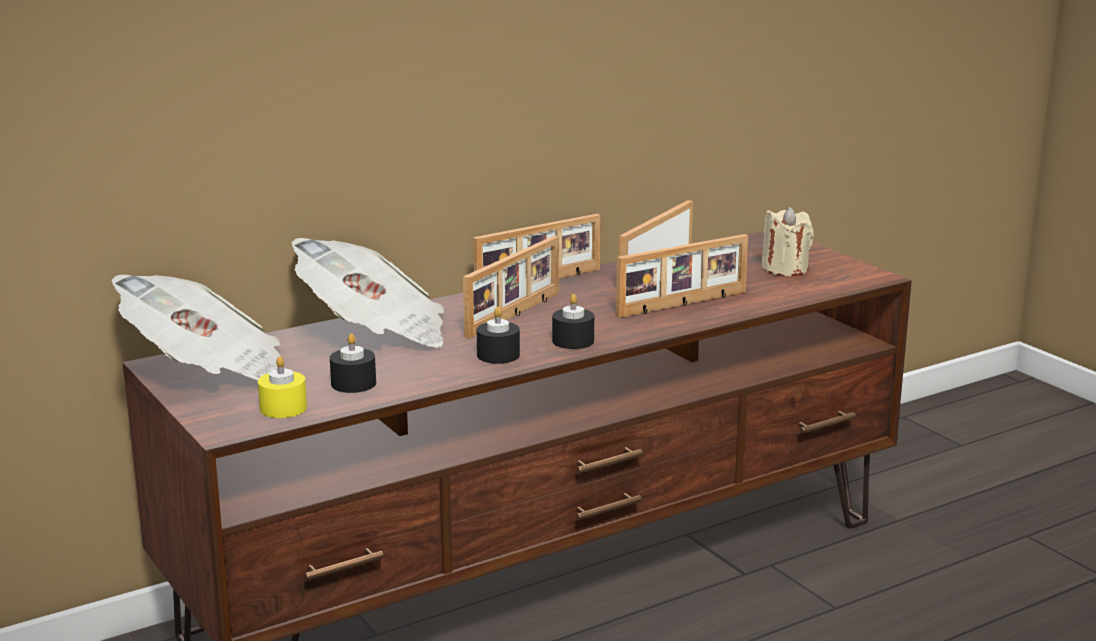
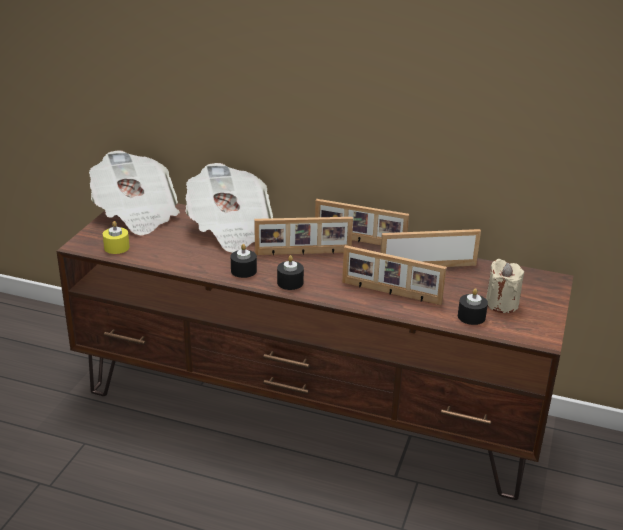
camera: 50 degrees right, 10 degrees up
black candle [330,333,376,393] -> black candle moved to [458,288,488,325]

